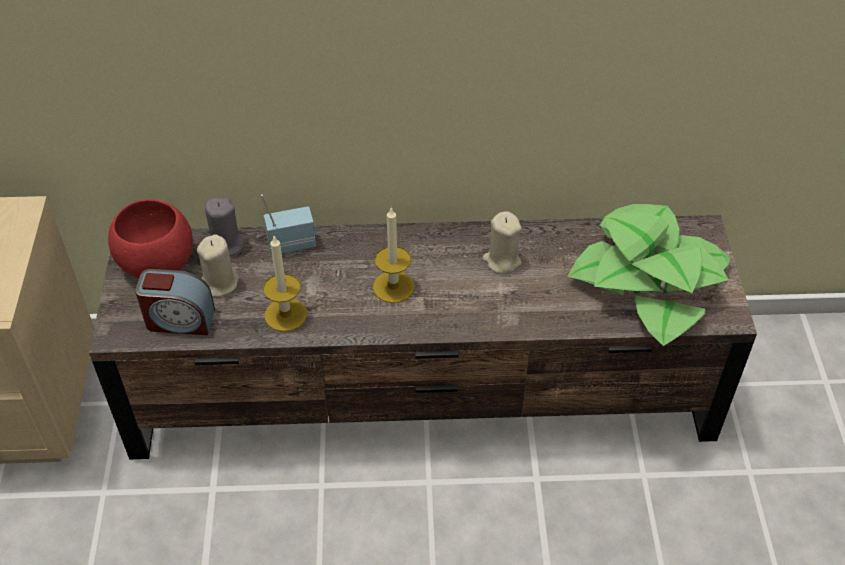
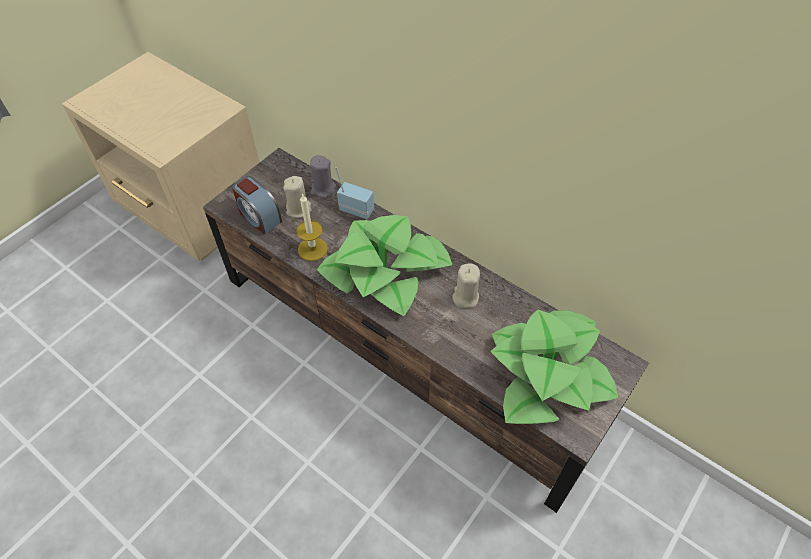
camera: 40 degrees right, 5 degrees up
red bowl [108,199,193,278] -> none
candle [373,207,415,303] -> potted plant [317,215,452,316]

